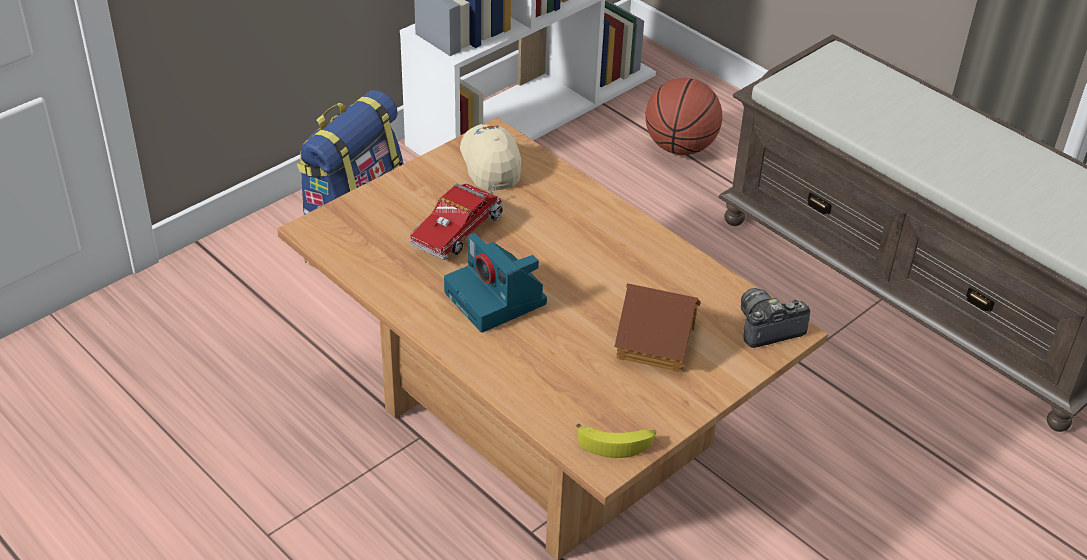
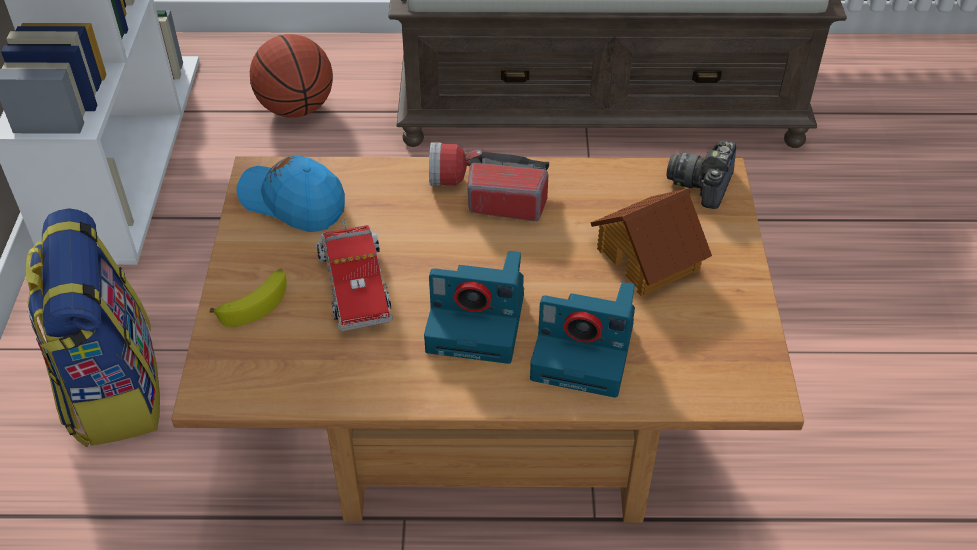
camera: 45 degrees left, 5 degrees up
beige cap [460,124,521,191] -> blue cap [236,156,345,232]
banana [576,424,656,458] -> banana moved to [210,268,287,327]
none -> flashlight [429,142,549,221]
none -> camera [530,282,635,398]

